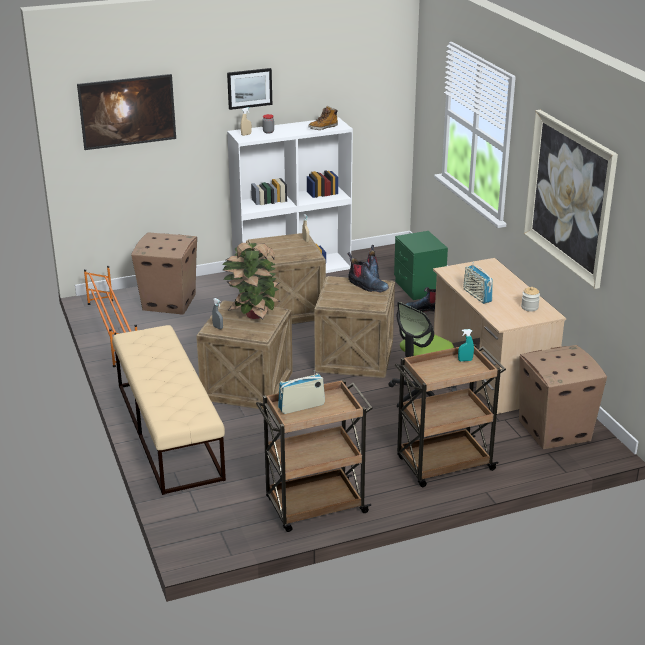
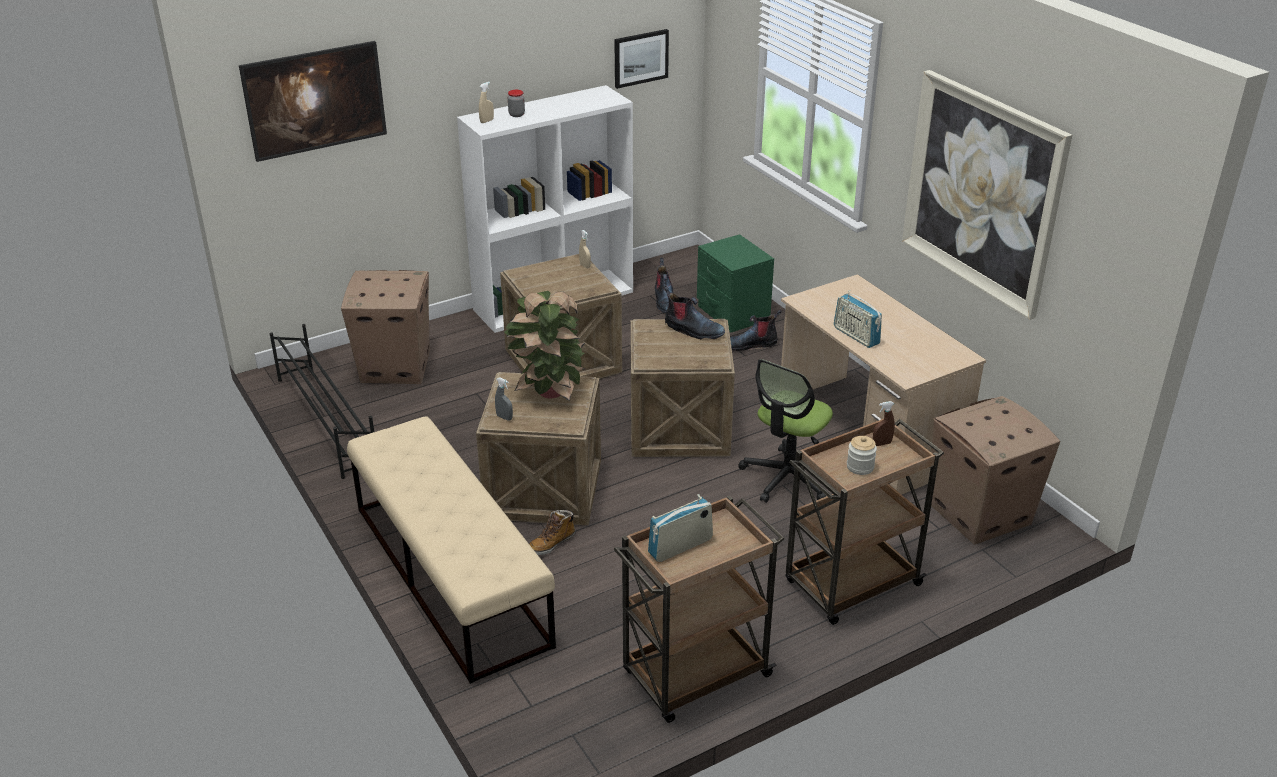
camera: 10 degrees left, 5 degrees up
orange shoe rack [84,266,137,367] -> black shoe rack [270,324,374,479]
picture [227,68,272,110] -> picture moved to [614,29,669,89]
boot [308,106,338,130] -> boot moved to [529,510,575,555]
turquoise spray bottle [458,329,474,362] -> brown spray bottle [873,401,895,446]
jar [521,287,540,312] -> jar moved to [847,436,877,475]

